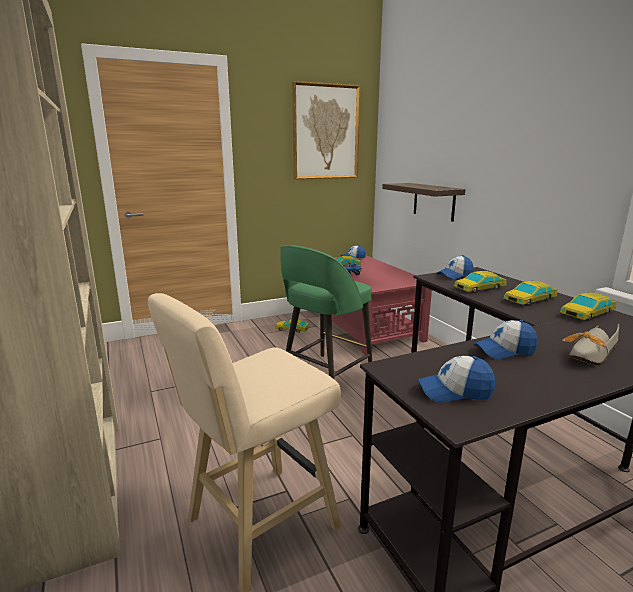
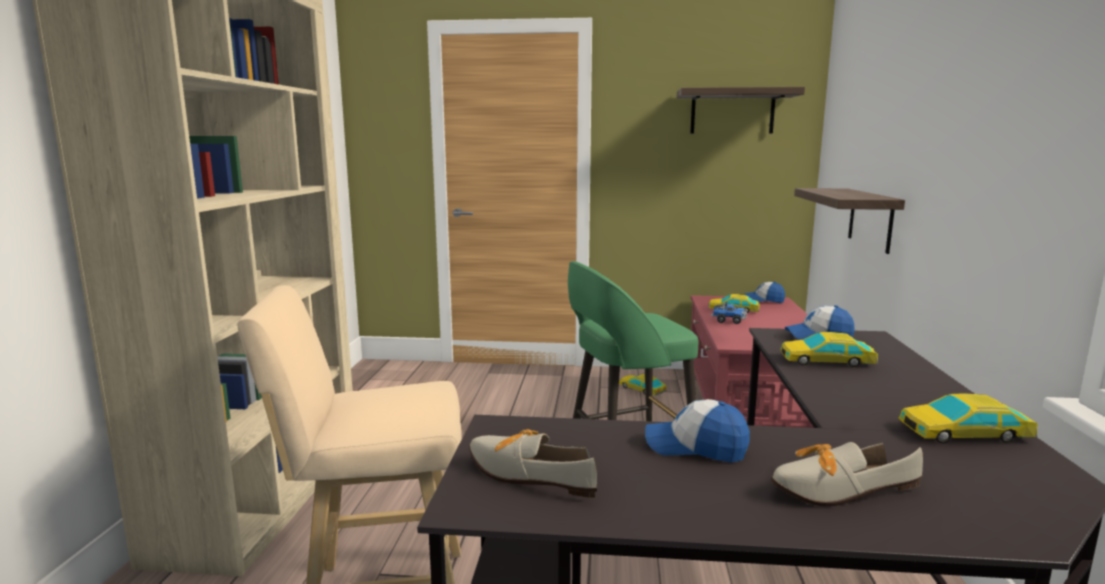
camera: 30 degrees right, 5 degrees down
picture [292,81,361,180] -> shelf [677,87,805,134]
cap [417,356,495,403] -> shoe [469,429,597,498]
toy car [504,280,557,306] -> none

